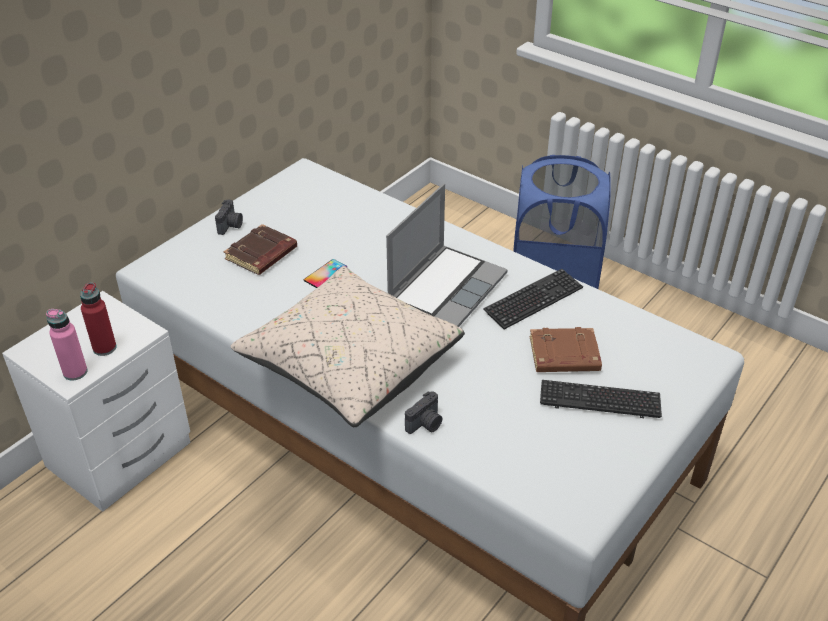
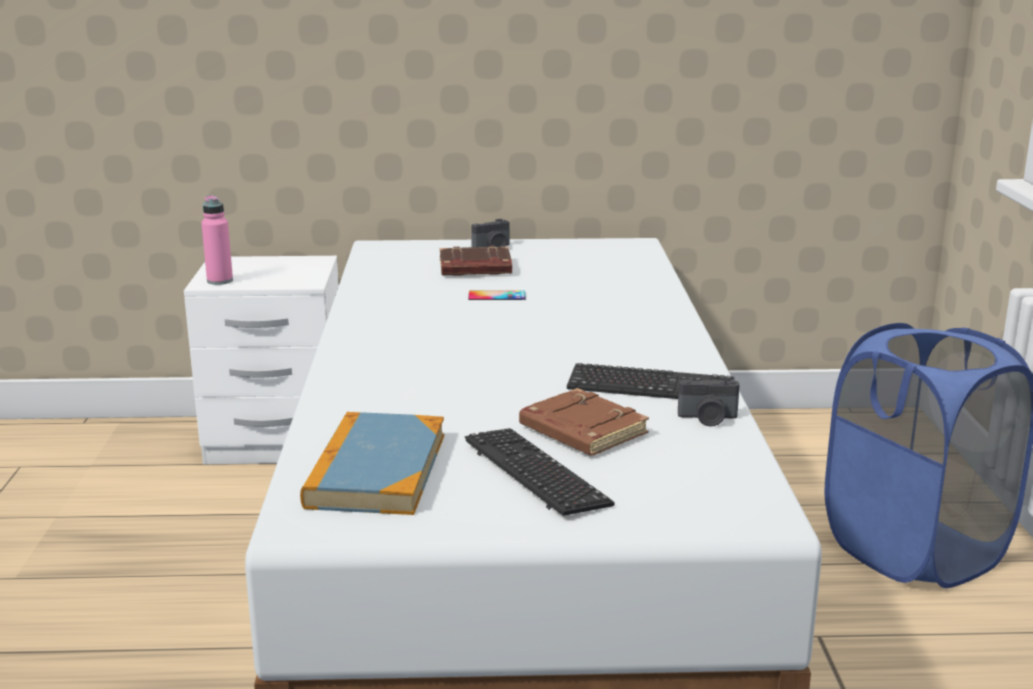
camera: 50 degrees right, 20 degrees down
red bottle [80,282,116,356] -> none
beige pillow [231,266,465,427] -> none
laptop [386,183,508,327] -> none
camera [405,391,442,434] -> camera moved to [678,377,739,427]
none -> book [300,412,444,515]

